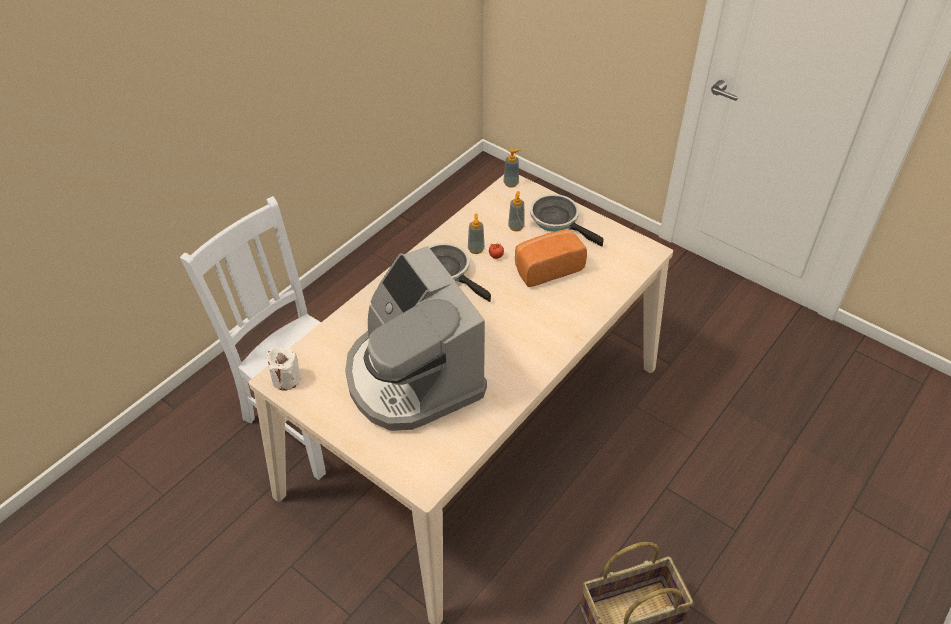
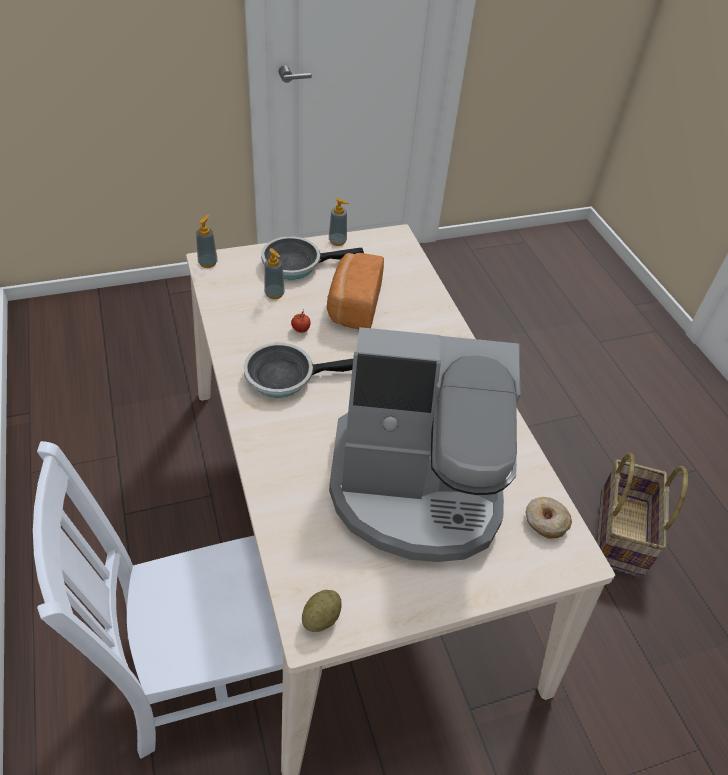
camera: 60 degrees left, 0 degrees up
white candle [266,347,301,391] -> potato [302,590,342,632]
soap dispenser [468,213,485,254] -> soap dispenser moved to [329,198,348,246]
none -> donut [525,497,572,539]

